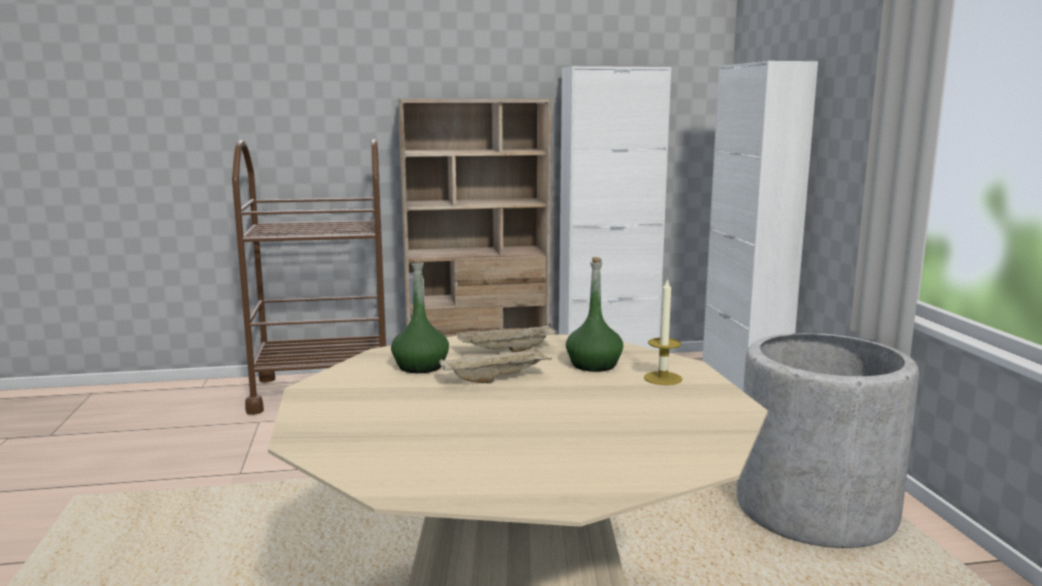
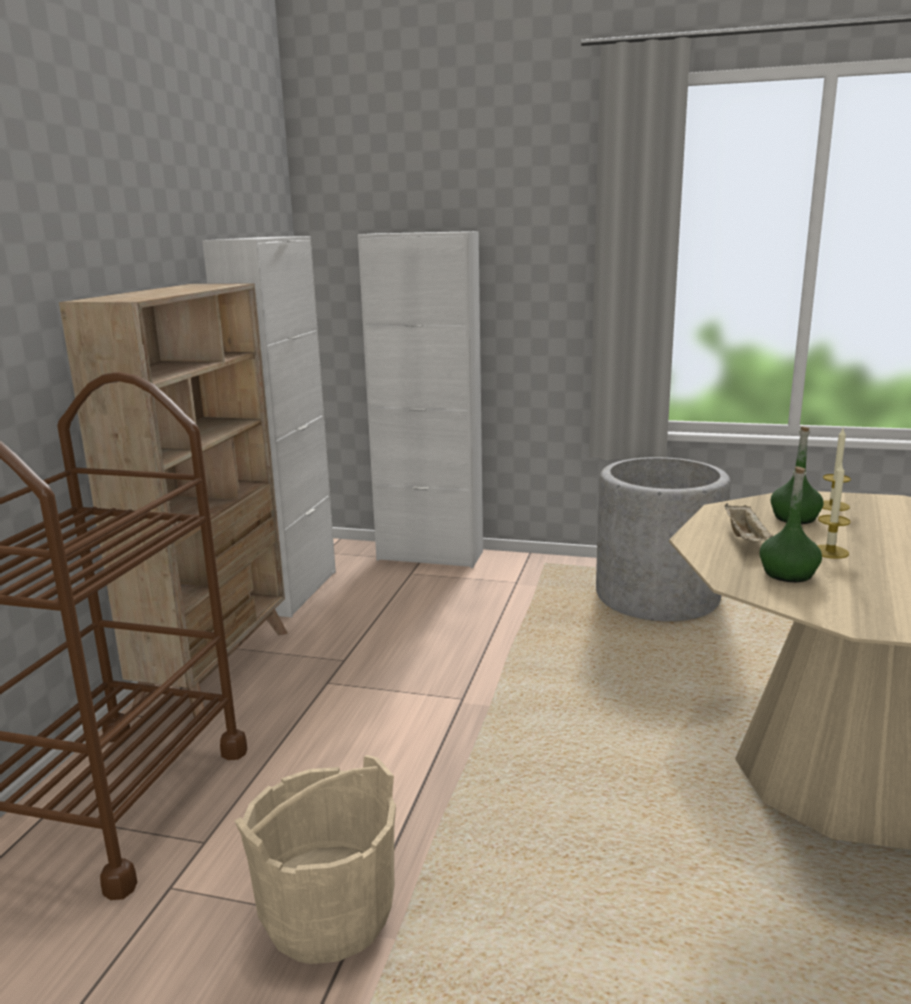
camera: 65 degrees left, 5 degrees up
beige tray [439,346,552,383] -> candle [817,462,850,559]
none -> beige bucket [235,755,396,964]

